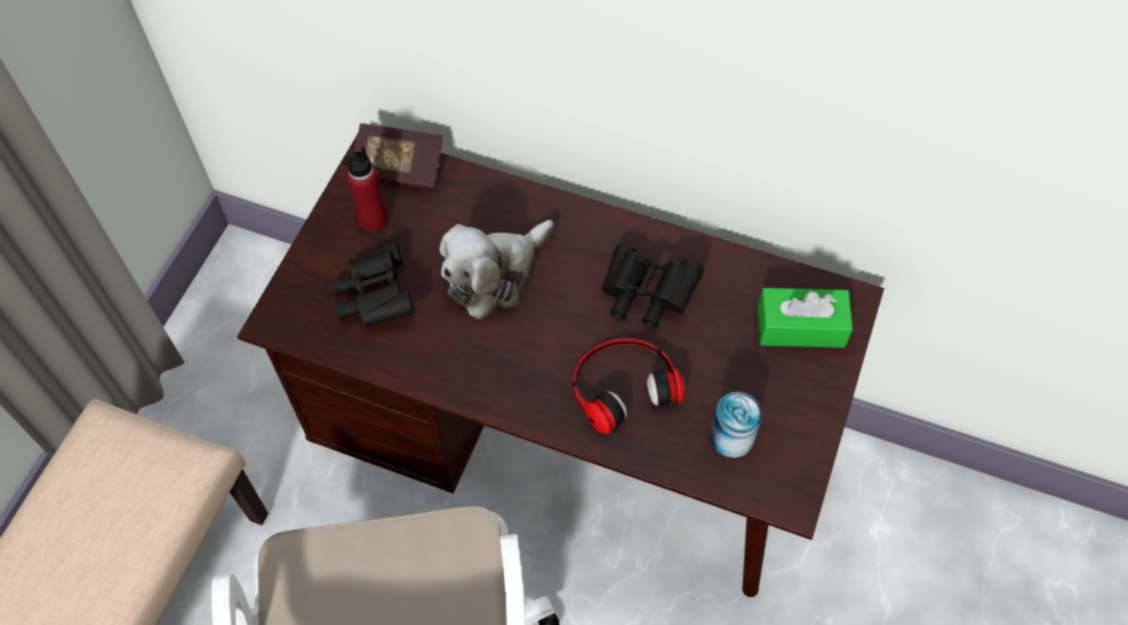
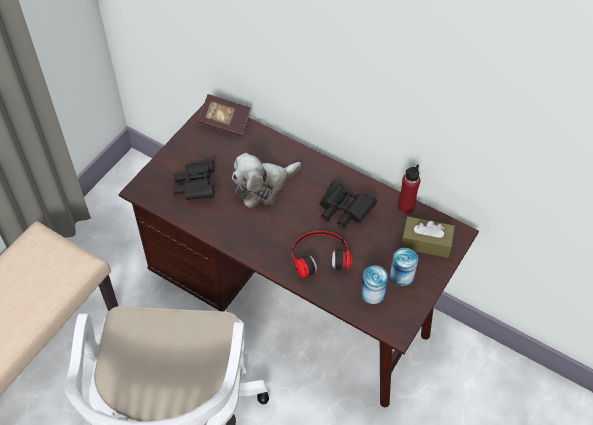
camera: 10 degrees right, 5 degrees down
red bottle [342,146,388,232] -> red bottle moved to [398,165,420,213]
green tissue box [758,288,853,348] -> brown tissue box [401,216,455,258]
none -> can [390,248,418,286]

